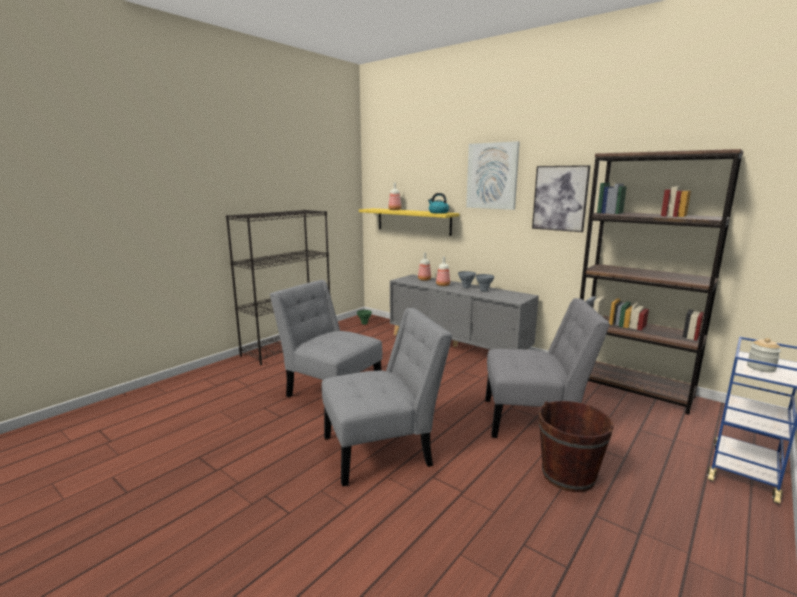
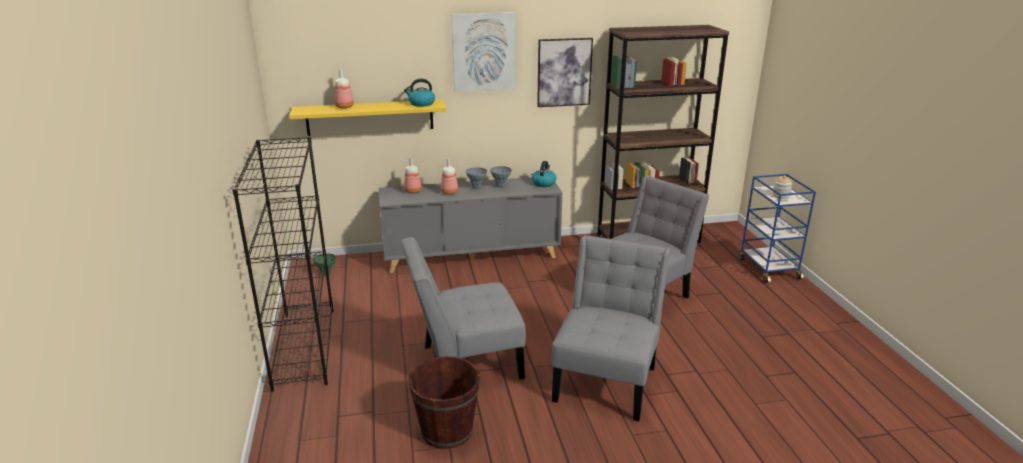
camera: 50 degrees left, 10 degrees up
brown bucket [539,401,614,492] -> brown bucket moved to [408,357,480,449]
none -> kettle [532,161,556,187]

